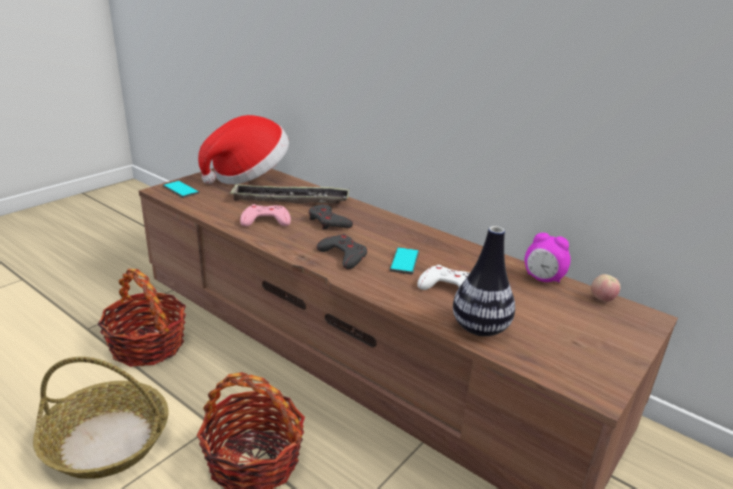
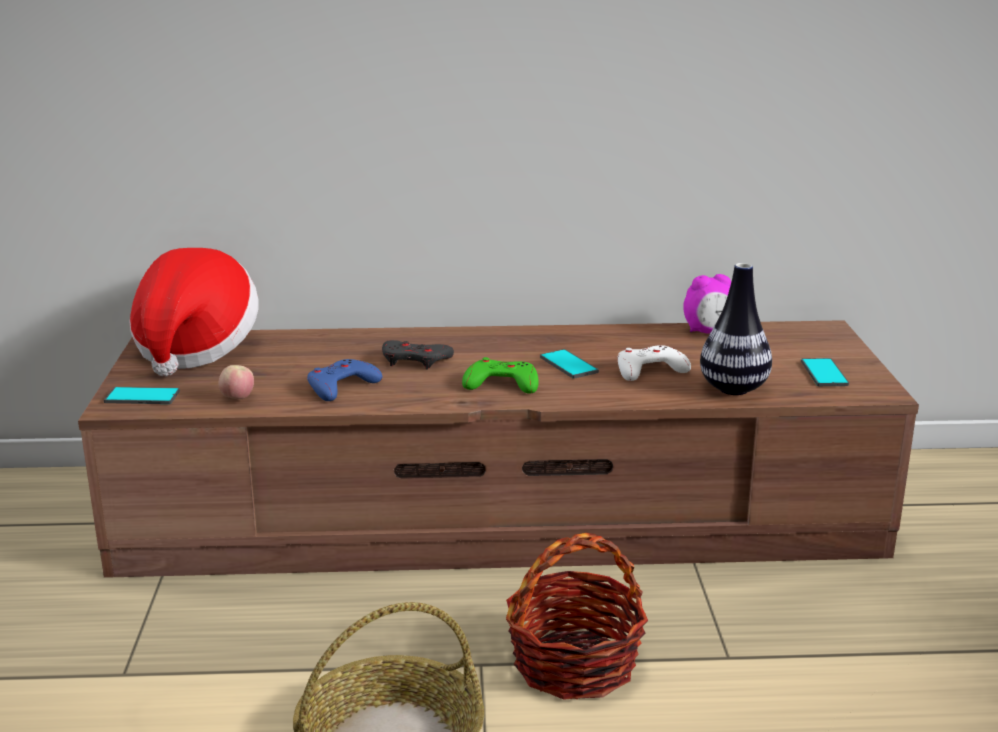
camera: 40 degrees left, 5 degrees down
basket [97,269,186,367] -> none
tray [230,184,349,204] -> none
pink game controller [240,204,291,227] -> blue game controller [307,359,382,401]
grey game controller [317,234,367,269] -> green game controller [462,357,539,394]
apple [591,274,621,302] -> apple moved to [219,365,254,399]
none -> phone [801,358,849,386]

